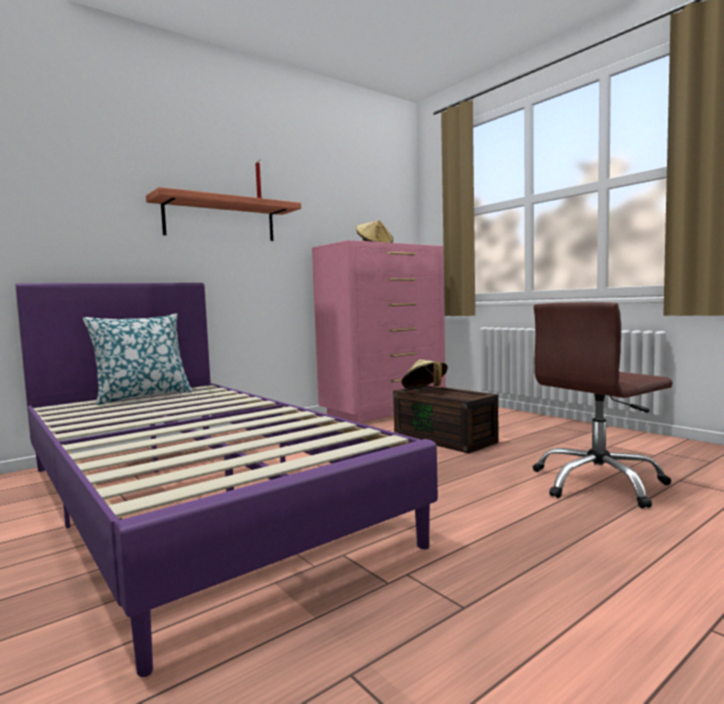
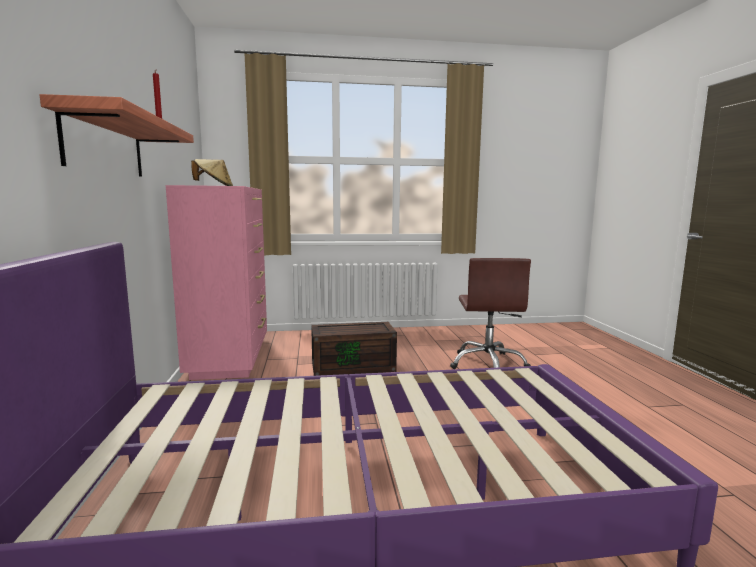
camera: 60 degrees left, 5 degrees up
pillow [83,313,193,405] -> none
beige hat [402,359,448,389] -> none

